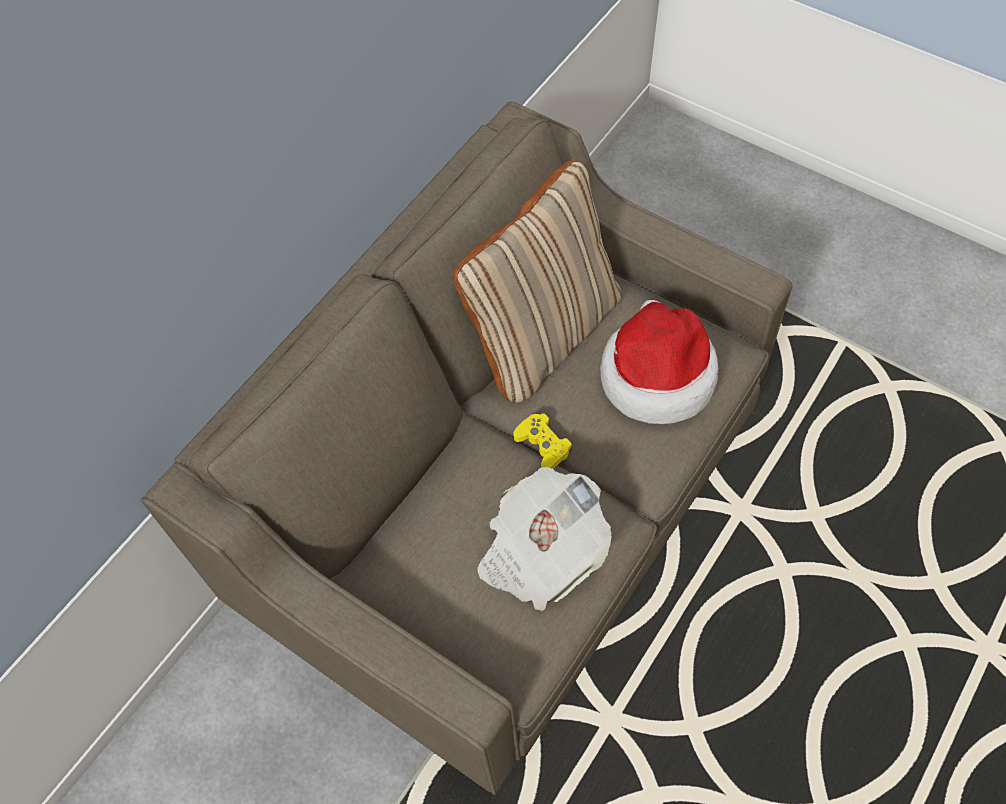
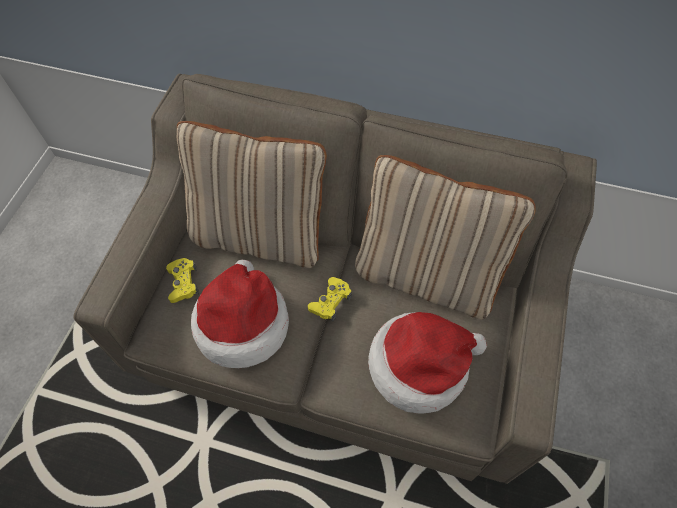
camera: 70 degrees right, 0 degrees up
newspaper [477,467,611,611] -> hat [191,260,289,368]
none -> yellow game controller [166,258,199,303]
none -> beige pillow [177,121,327,268]

